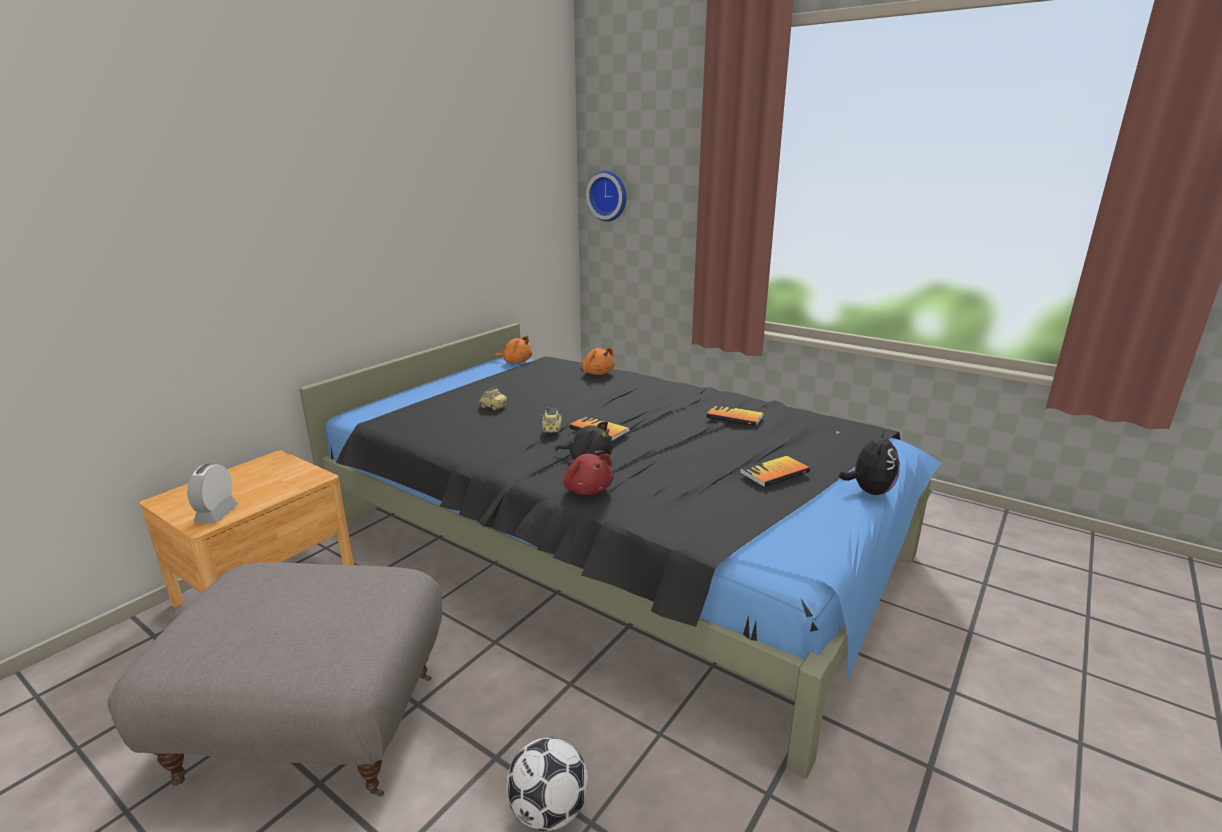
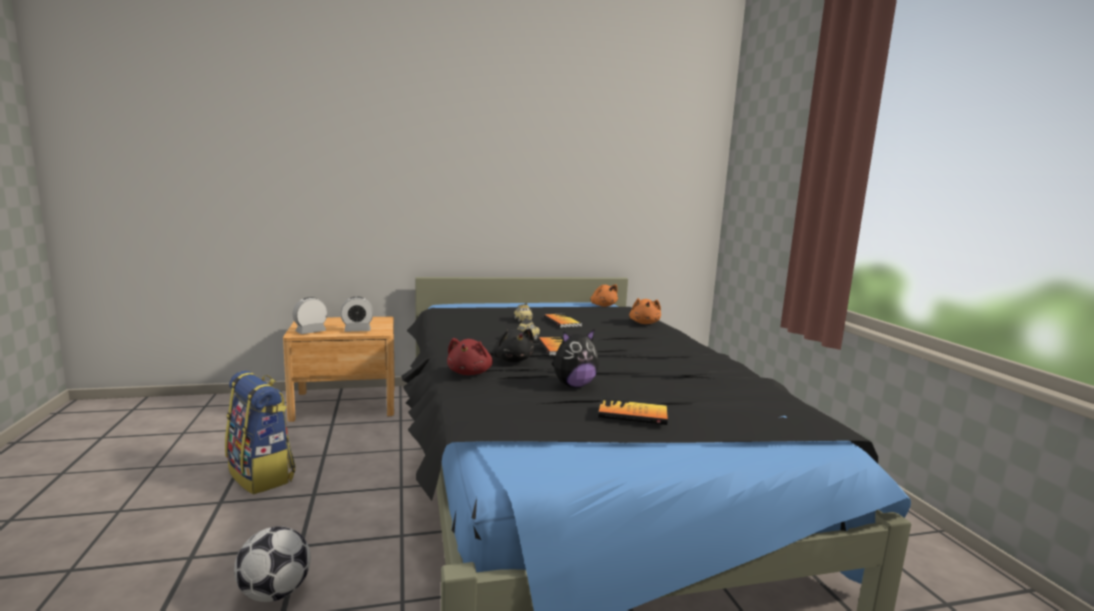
camera: 40 degrees right, 10 degrees down
grey ottoman [108,562,442,797] -> backpack [225,371,296,495]
wall clock [586,170,627,222] -> none
book [706,404,764,426] -> book moved to [544,313,582,328]
plush toy [839,430,900,495] -> plush toy moved to [551,329,599,388]
none -> alarm clock [340,297,373,332]

